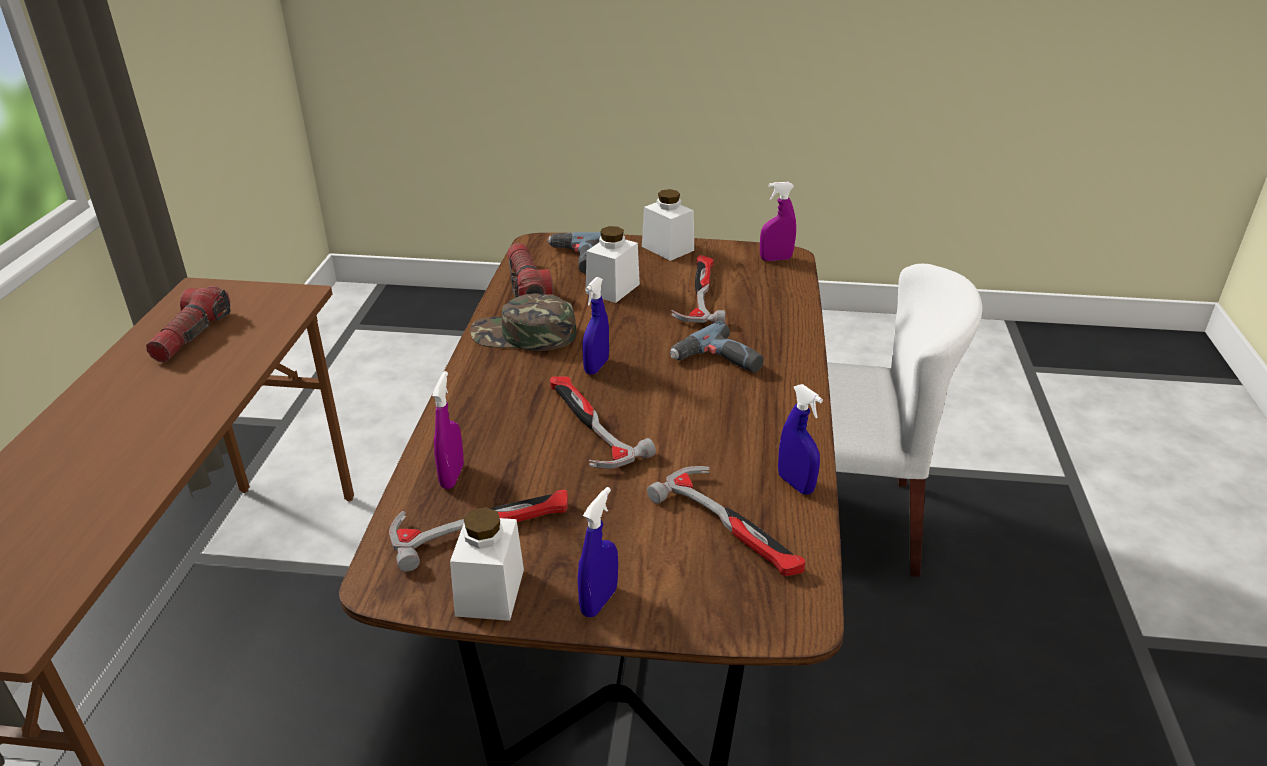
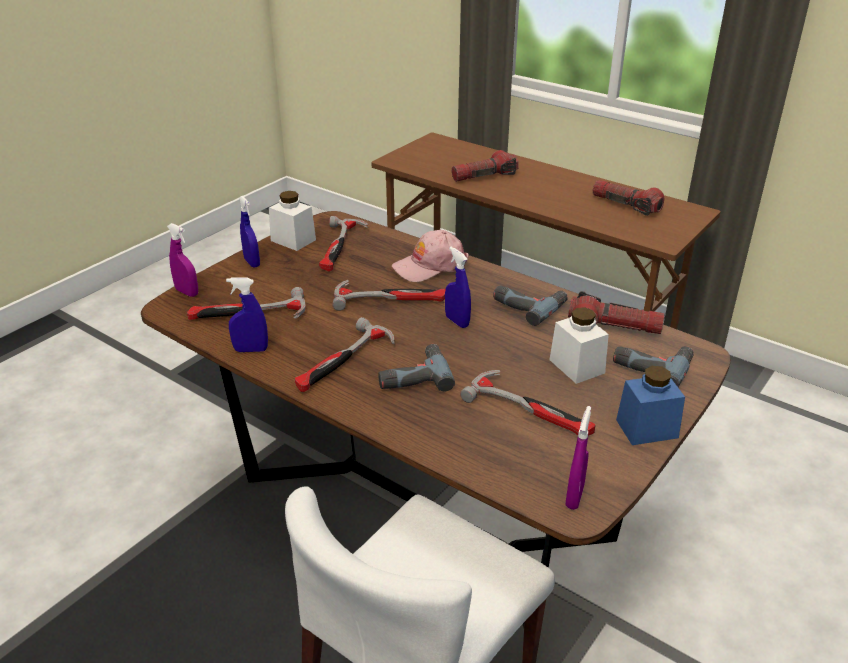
camera: 120 degrees right, 0 degrees up
purple spray bottle [432,371,464,489] -> purple spray bottle moved to [167,223,198,297]
green cap [470,293,576,351] -> power drill [493,286,567,326]
white jar [642,189,694,261] -> blue jar [616,366,685,445]
none -> hammer [295,317,395,392]
none -> pink cap [392,230,469,282]
none -> flashlight [452,150,519,182]

